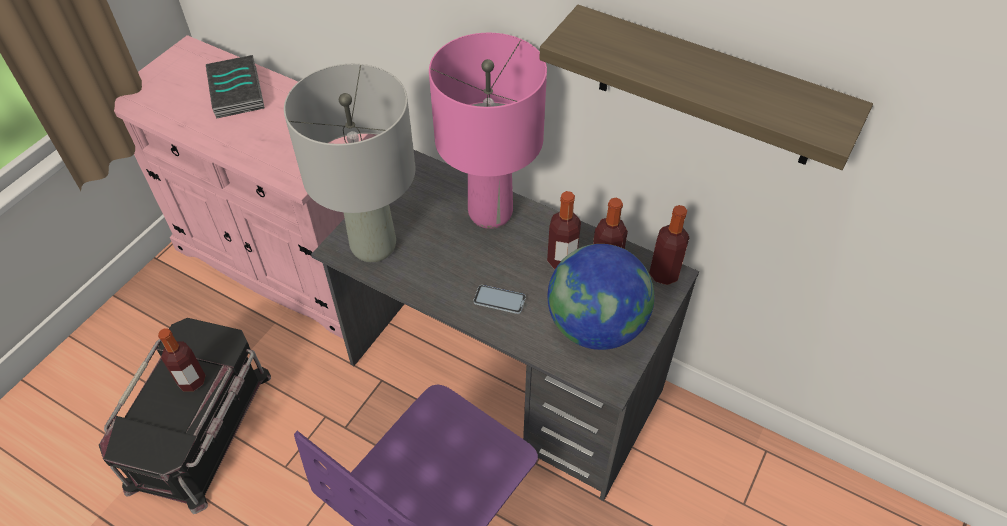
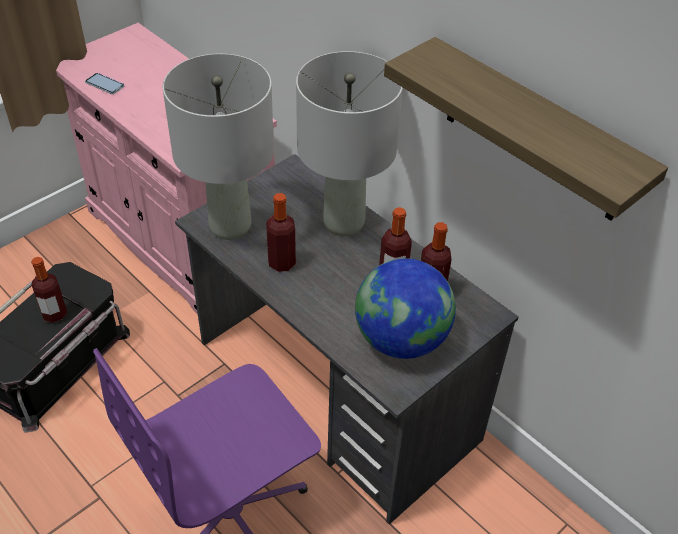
camera: 15 degrees right, 5 degrees down
book [206,55,265,118] -> none
pink table lamp [429,33,547,229] -> grey table lamp [296,51,403,236]
phone [473,285,526,314] -> phone moved to [85,73,124,94]
bottle [649,205,689,285] -> bottle moved to [266,193,296,272]

